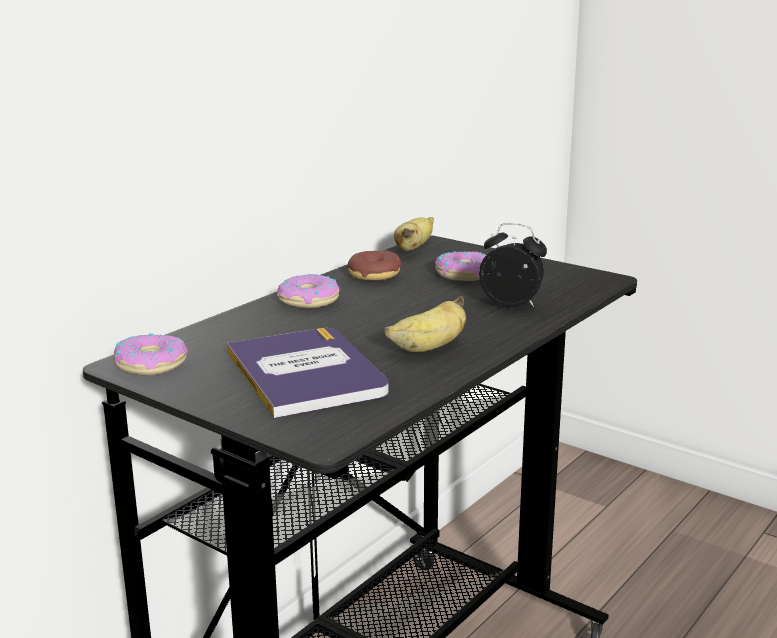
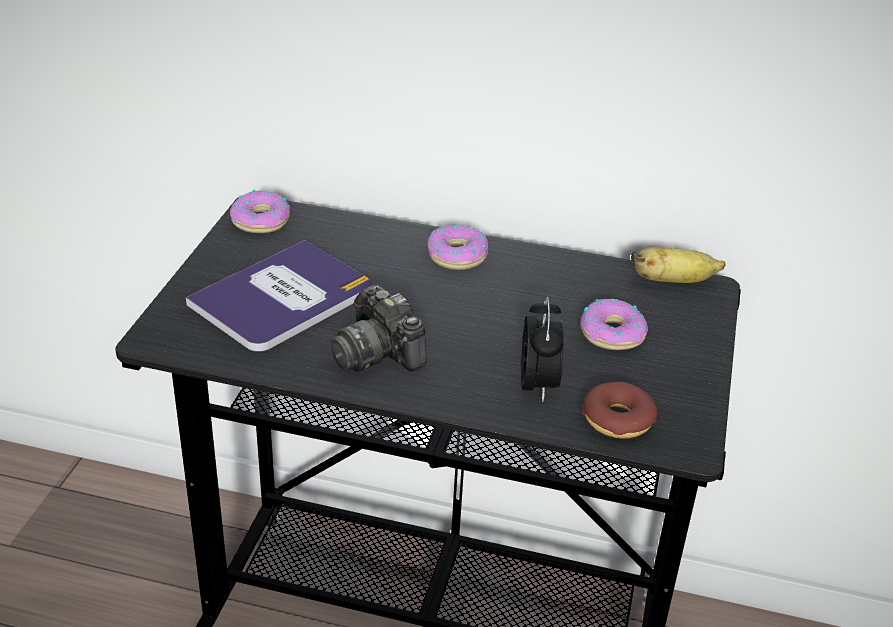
camera: 65 degrees right, 15 degrees up
donut [347,251,401,281] -> donut moved to [582,382,658,439]
banana [384,296,466,352] -> camera [330,284,427,372]

